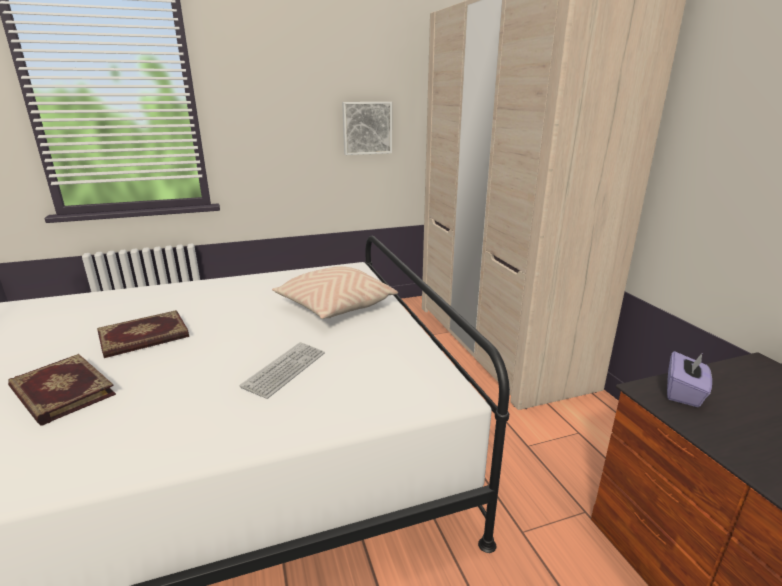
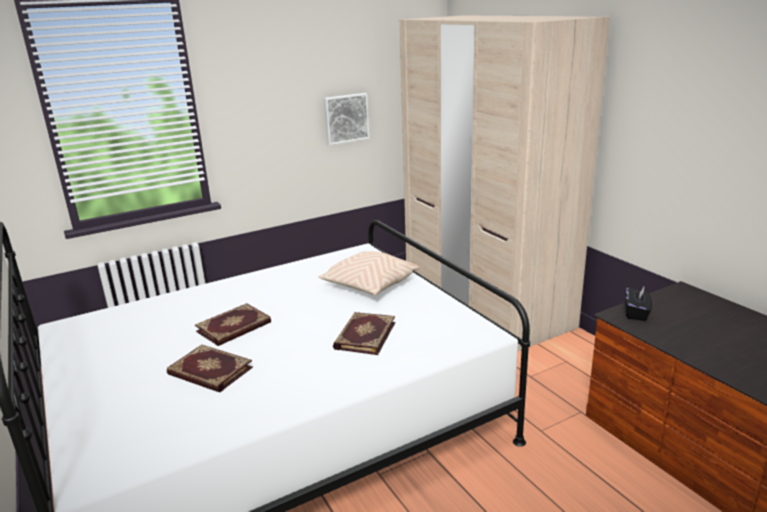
camera: 10 degrees left, 0 degrees up
keyboard [240,342,325,399] -> book [333,312,395,355]
purple tissue box [667,351,712,407] -> black tissue box [625,285,652,321]

